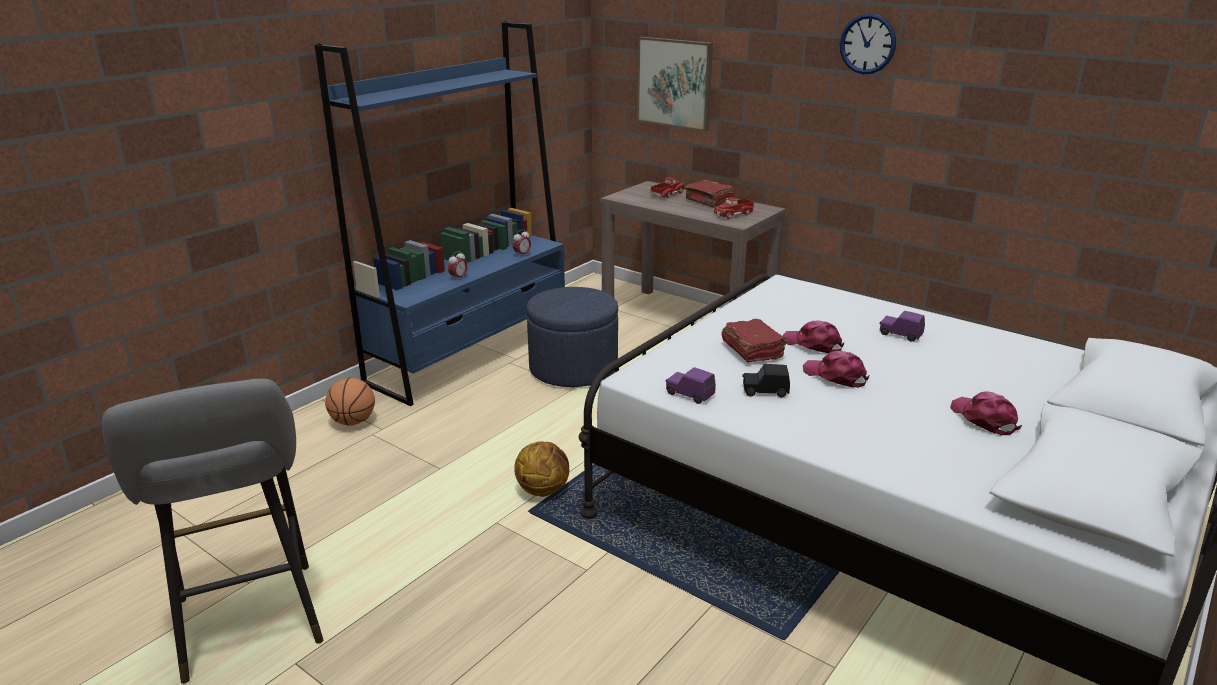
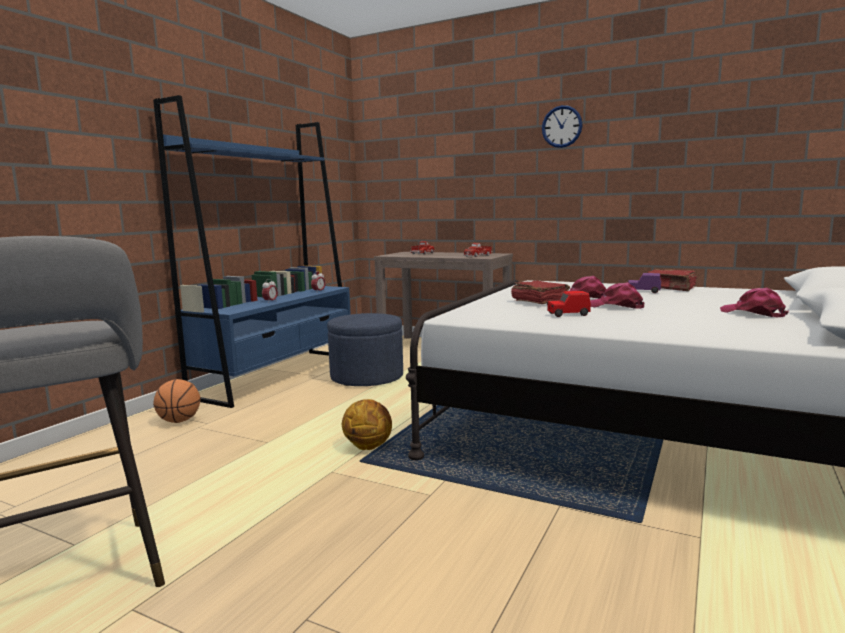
camera: 10 degrees left, 15 degrees down
picture [637,37,713,132] -> none
purple toy car [666,367,716,404] -> none
red book [685,180,734,208] -> red book moved to [647,270,697,291]
black toy car [742,364,790,397] -> red toy car [547,291,591,317]

